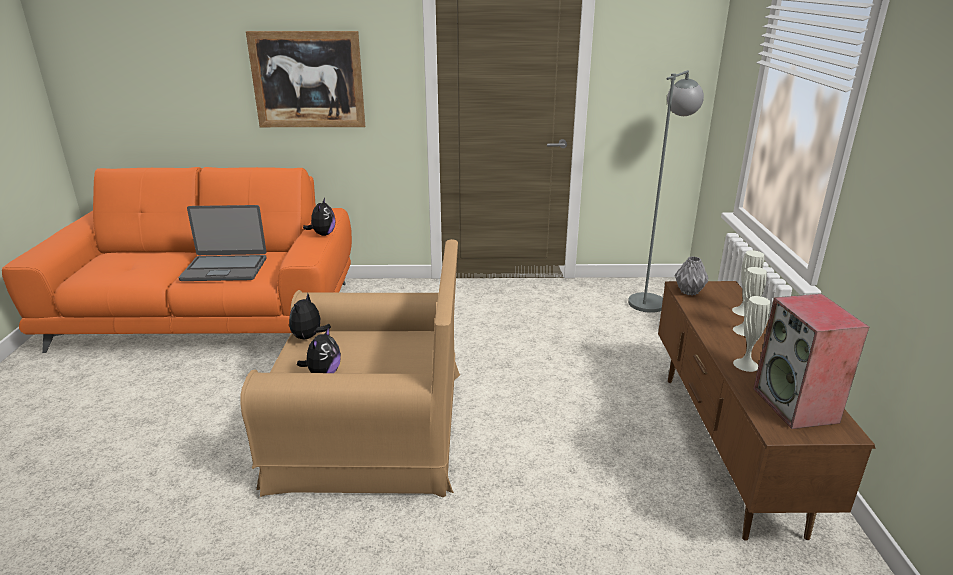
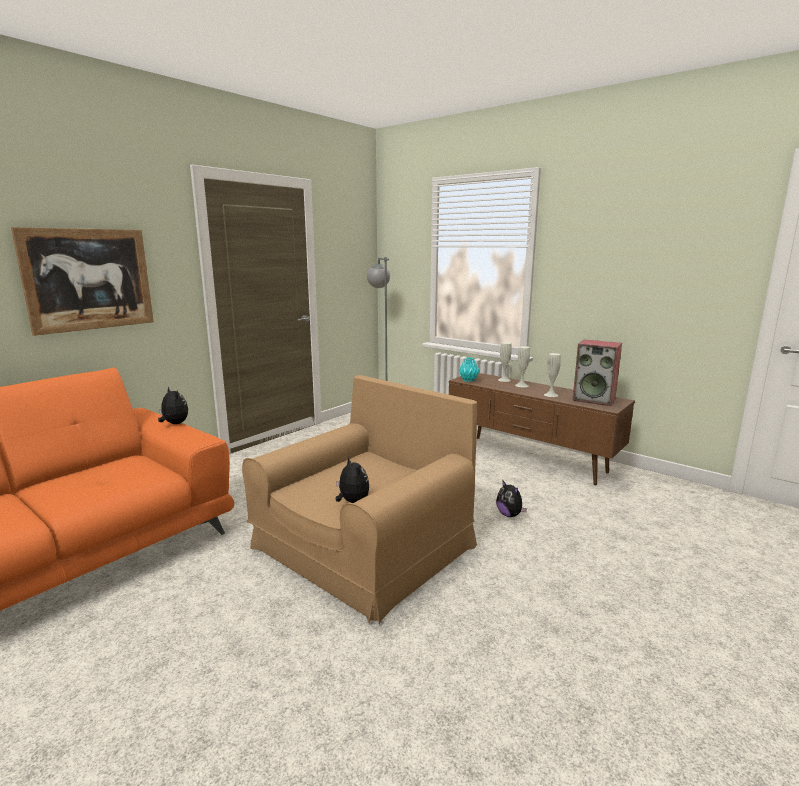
camera: 50 degrees left, 10 degrees down
laptop [179,205,266,281] -> none
plush toy [289,293,331,339] -> plush toy moved to [496,480,527,517]
grey vase [675,256,708,295] -> turquoise vase [459,357,480,382]

